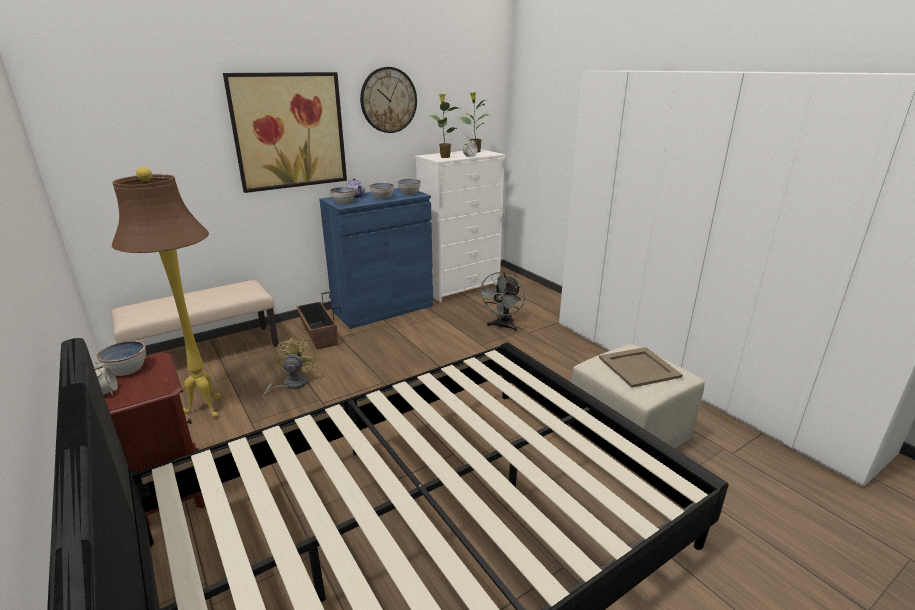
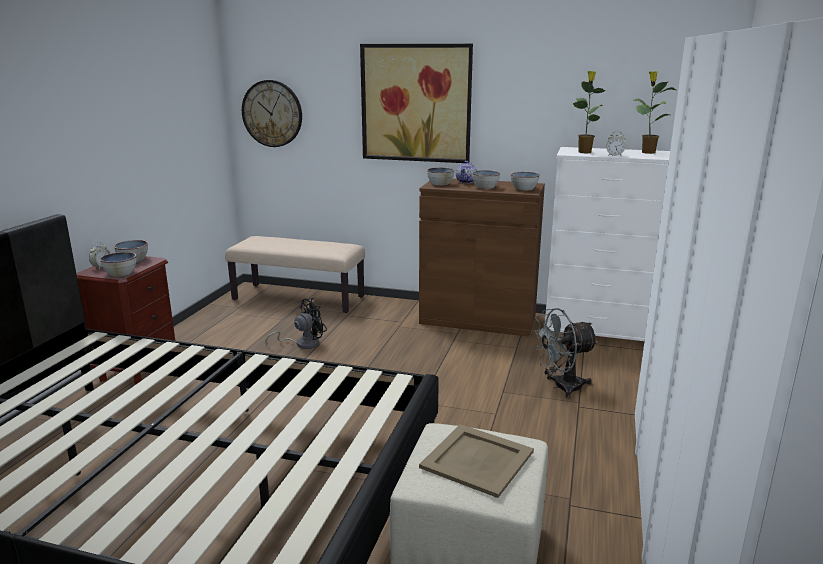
camera: 50 degrees right, 5 degrees down
brown floor lamp [112,167,221,418] -> none
yellow fan [261,337,316,403] -> black fan [265,298,327,349]
planter [296,292,342,350] -> none
blue cabinet [319,188,433,329] -> brown cabinet [419,179,545,337]
wall clock [360,67,417,133] -> wall clock moved to [242,80,302,147]
none -> bowl [100,252,136,277]

